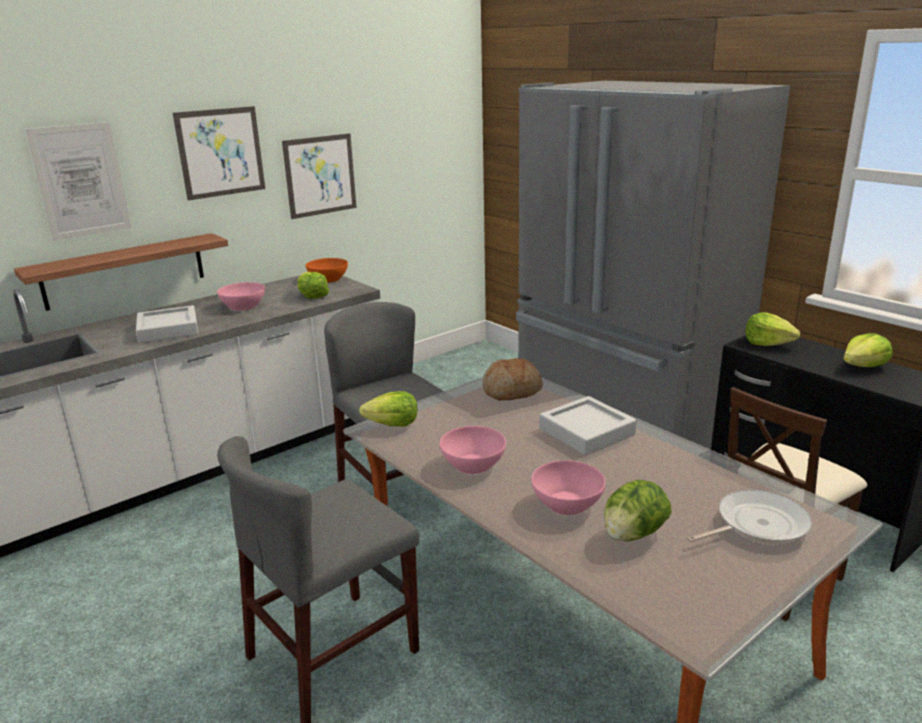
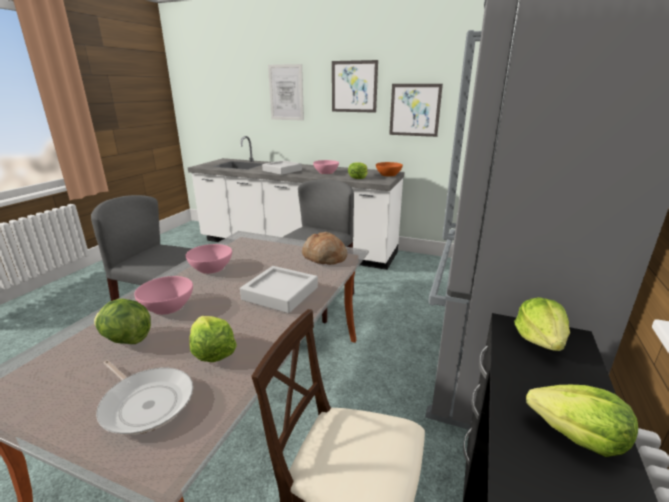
camera: 60 degrees right, 0 degrees up
shelf [14,233,228,311] -> none
lettuce [359,391,417,427] -> lettuce moved to [189,316,237,362]

